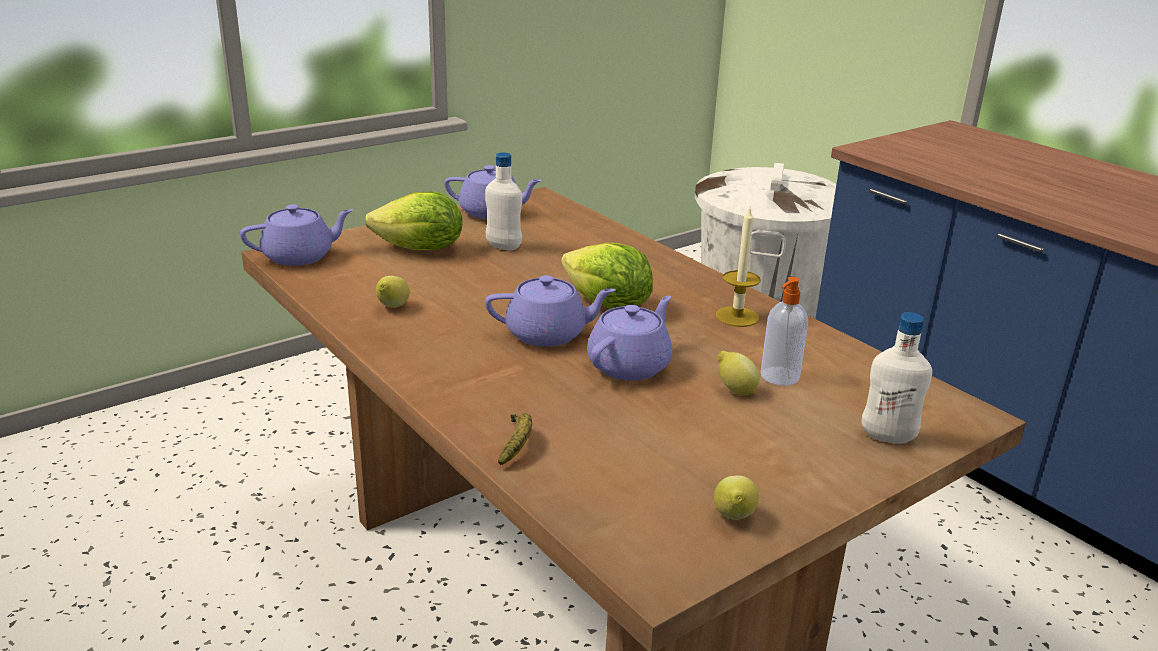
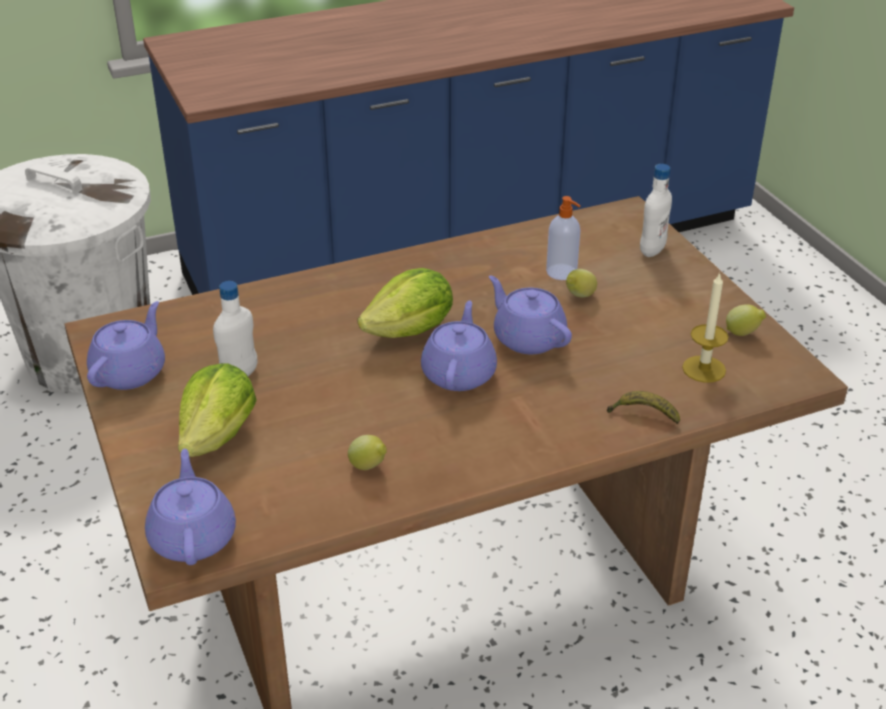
camera: 75 degrees left, 10 degrees up
candle [716,208,761,327] -> candle moved to [682,272,729,383]

